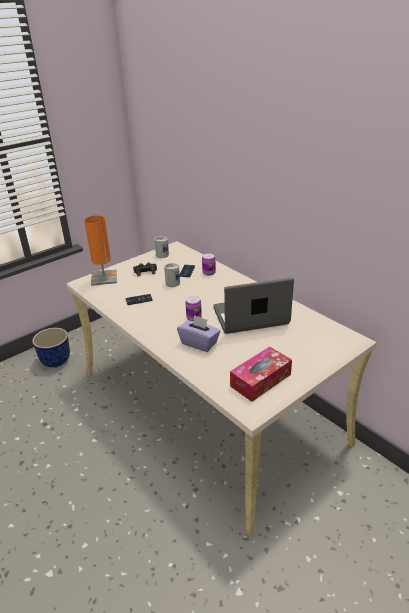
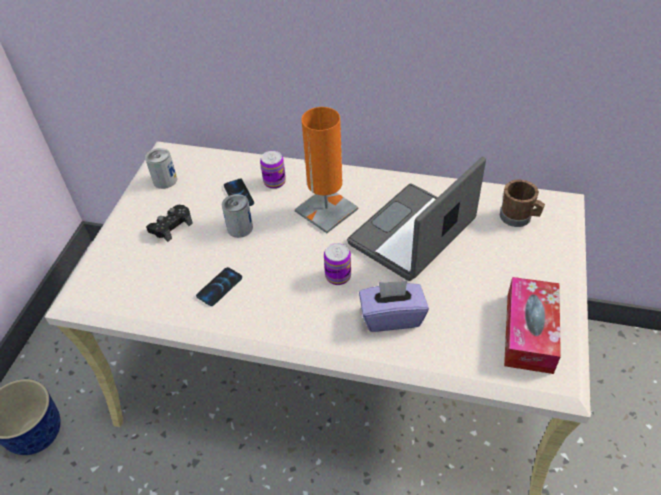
camera: 35 degrees left, 15 degrees up
orange table lamp [84,215,117,286] -> orange table lamp moved to [295,107,358,233]
none -> brown mug [500,179,545,227]

